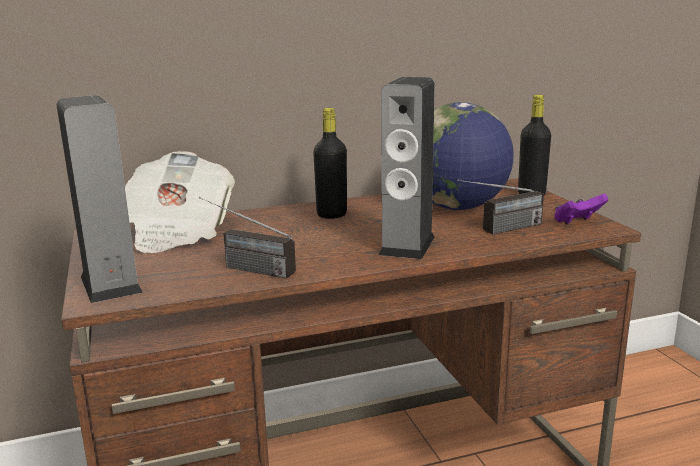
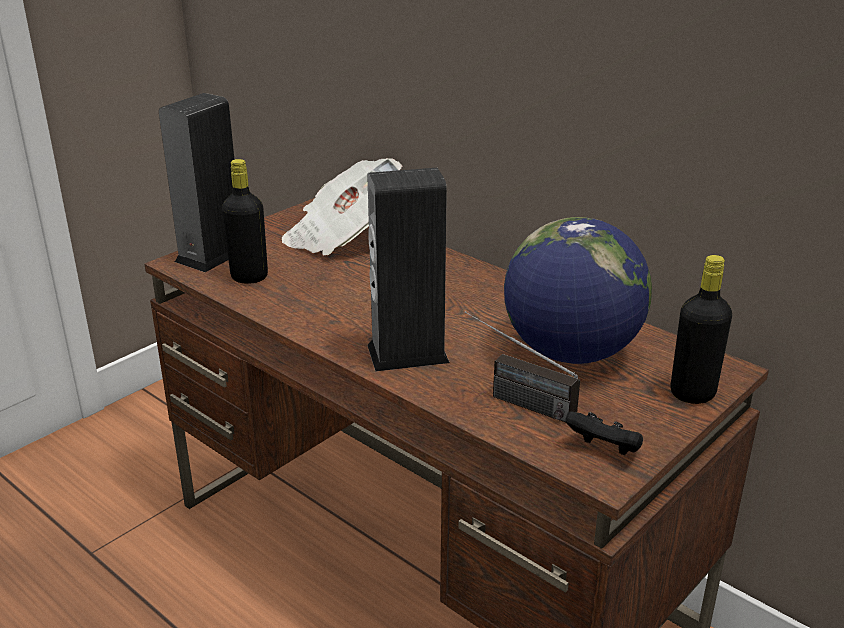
camera: 60 degrees right, 10 degrees up
radio [199,197,296,279] -> none
black bottle [313,108,347,219] -> black bottle moved to [222,159,268,284]
purple game controller [554,194,608,224] -> black game controller [565,412,643,455]

